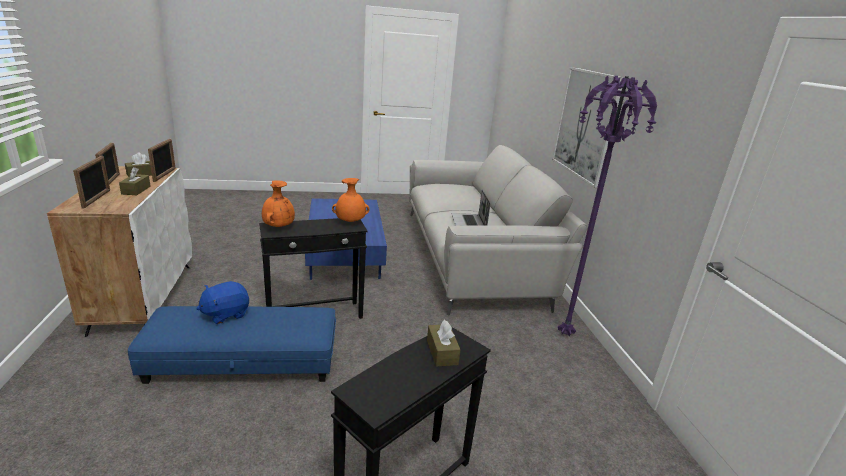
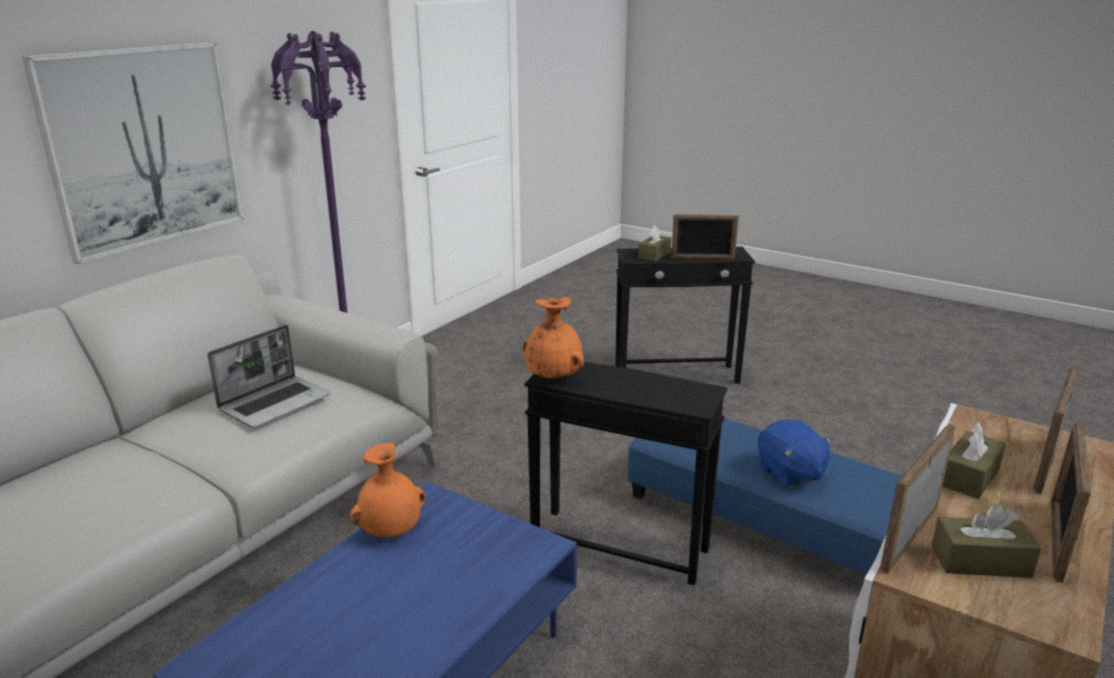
camera: 135 degrees left, 0 degrees up
blue plush toy [197,281,249,324] -> blue plush toy turned 60 degrees clockwise [757,419,834,488]
orange vase [262,180,295,227] -> orange vase moved to [350,443,426,537]
none -> picture frame [671,214,739,260]

